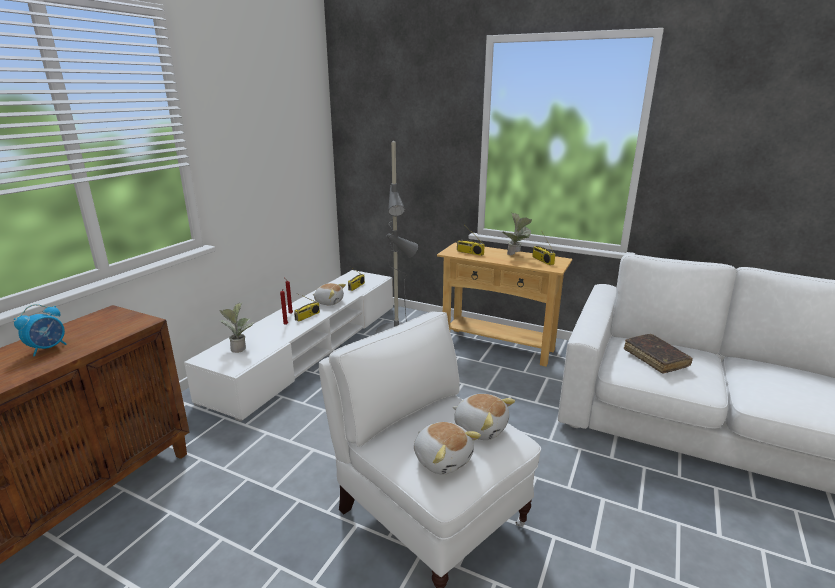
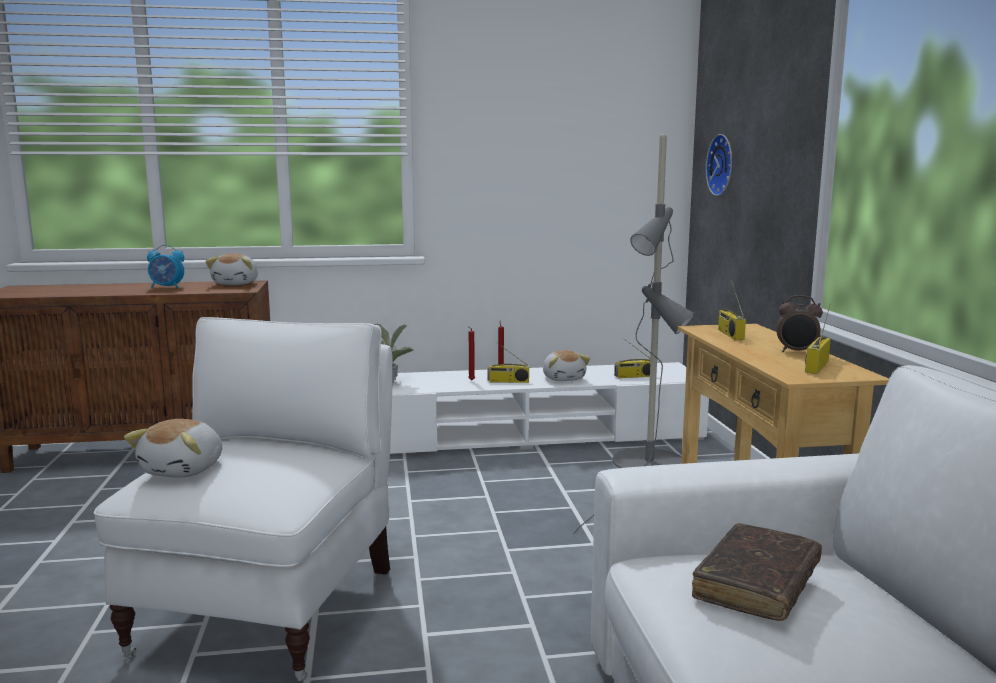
camera: 55 degrees right, 10 degrees down
plush toy [453,394,515,440] -> plush toy moved to [206,253,258,285]
potted plant [502,213,532,256] -> alarm clock [776,295,823,352]
none -> wall clock [706,134,732,196]

